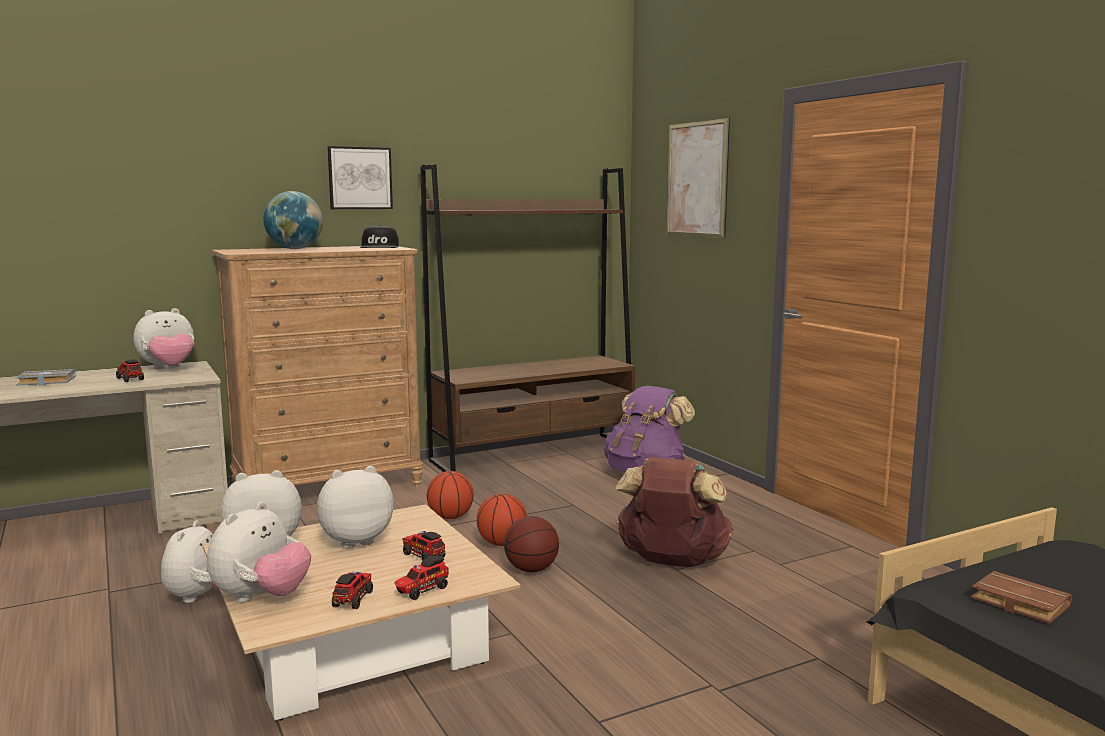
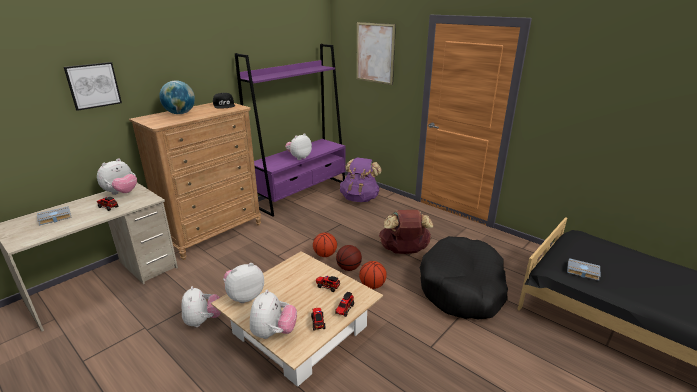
camera: 20 degrees left, 15 degrees up
plush toy [317,466,394,548] -> plush toy moved to [285,133,312,160]
picture [327,146,393,209] -> picture moved to [64,62,122,111]
brown bookcase [420,164,635,472] -> purple bookcase [235,44,346,217]
basketball [427,471,474,519] -> basketball moved to [359,261,387,289]
brown book [971,571,1072,624] -> grey book [567,258,601,281]
none -> black dog bed [420,236,508,320]

